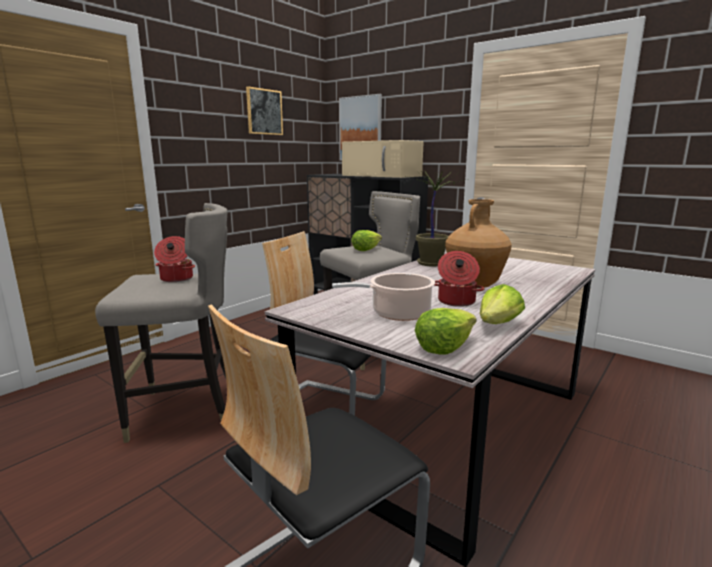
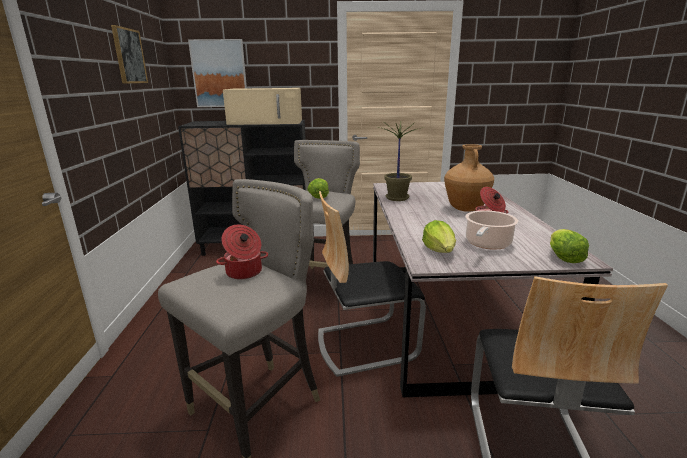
camera: 40 degrees left, 5 degrees up
lettuce [480,284,525,324] -> lettuce moved to [422,220,456,253]

